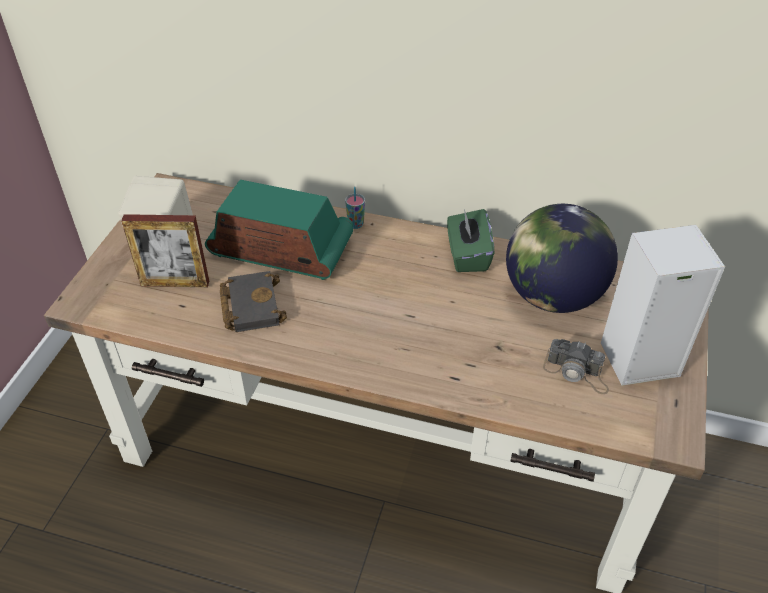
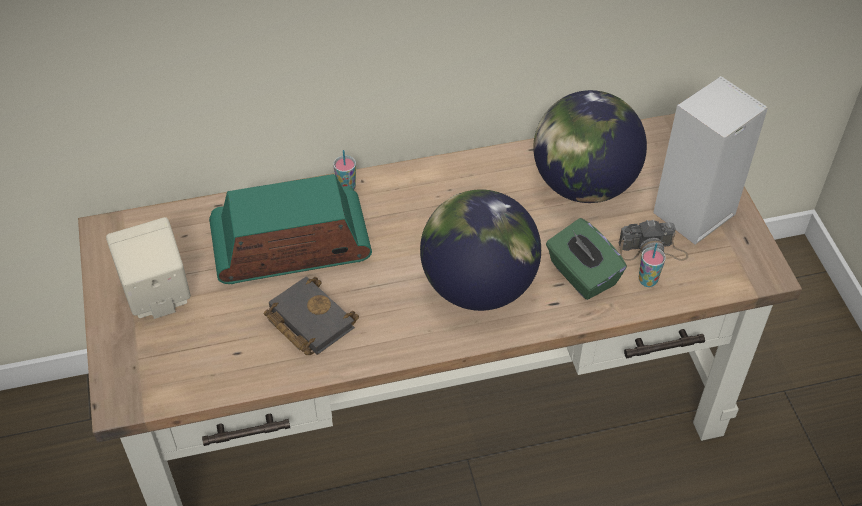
camera: 30 degrees left, 5 degrees up
picture frame [121,214,209,287] -> none
green tissue box [447,209,494,272] -> green tissue box moved to [546,218,627,300]
none -> globe [420,189,541,311]
none -> cup [639,243,666,287]

